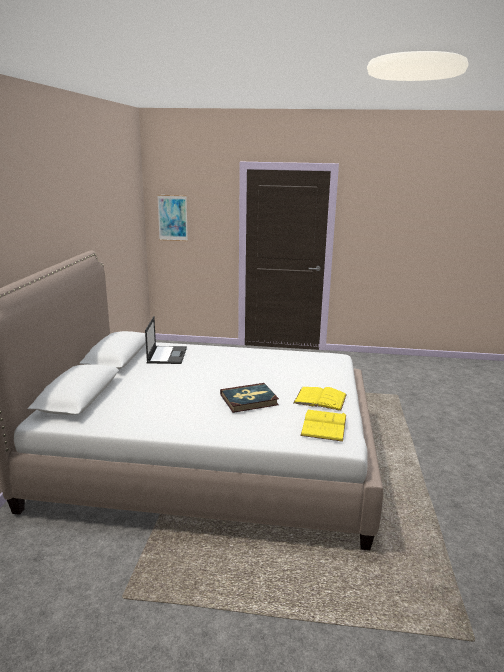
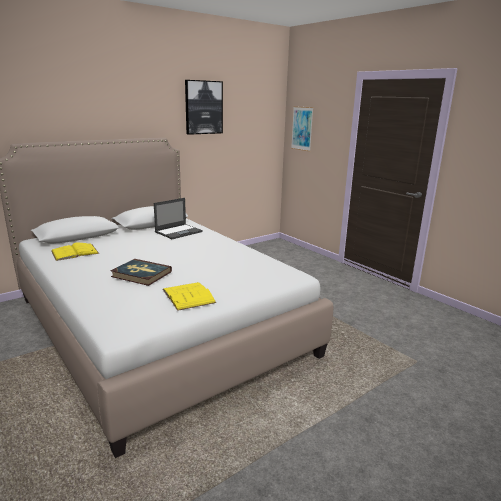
camera: 45 degrees right, 0 degrees up
yellow book [300,410,346,442] -> yellow book moved to [51,243,99,261]
none -> picture [185,80,223,135]

